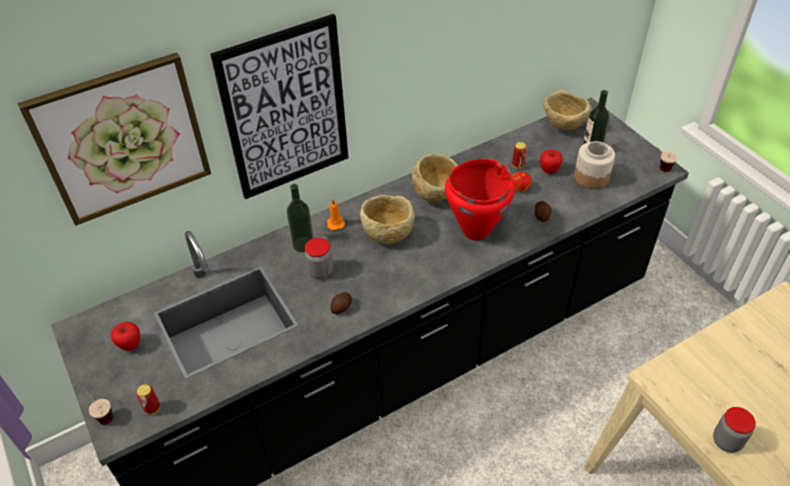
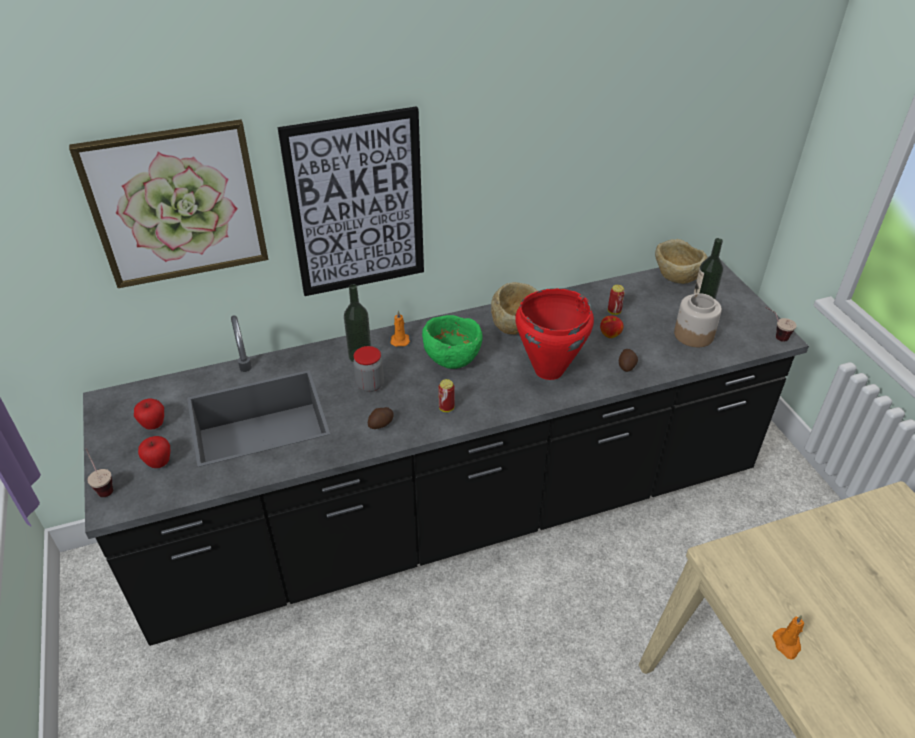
camera: 10 degrees right, 5 degrees down
can [136,384,160,415] -> can moved to [438,379,455,412]
beige bowl [360,195,415,245] -> green bowl [422,315,482,369]
apple [540,150,563,174] -> apple moved to [138,436,170,468]
jar [713,407,756,453] -> orange candle [772,615,804,660]

